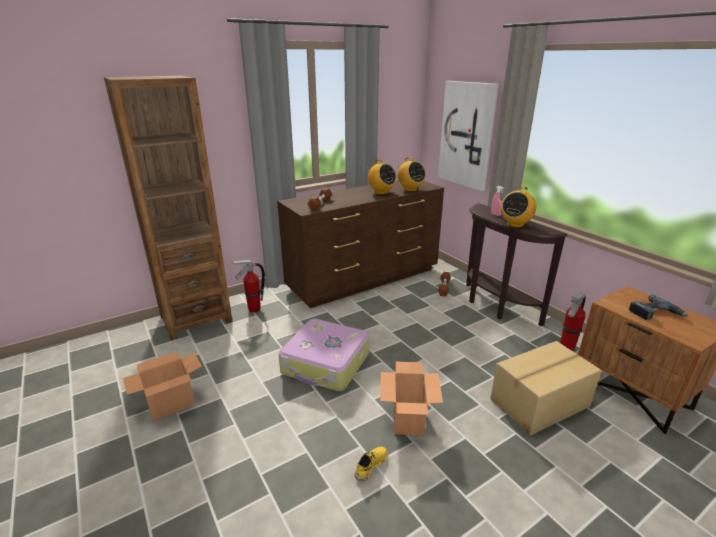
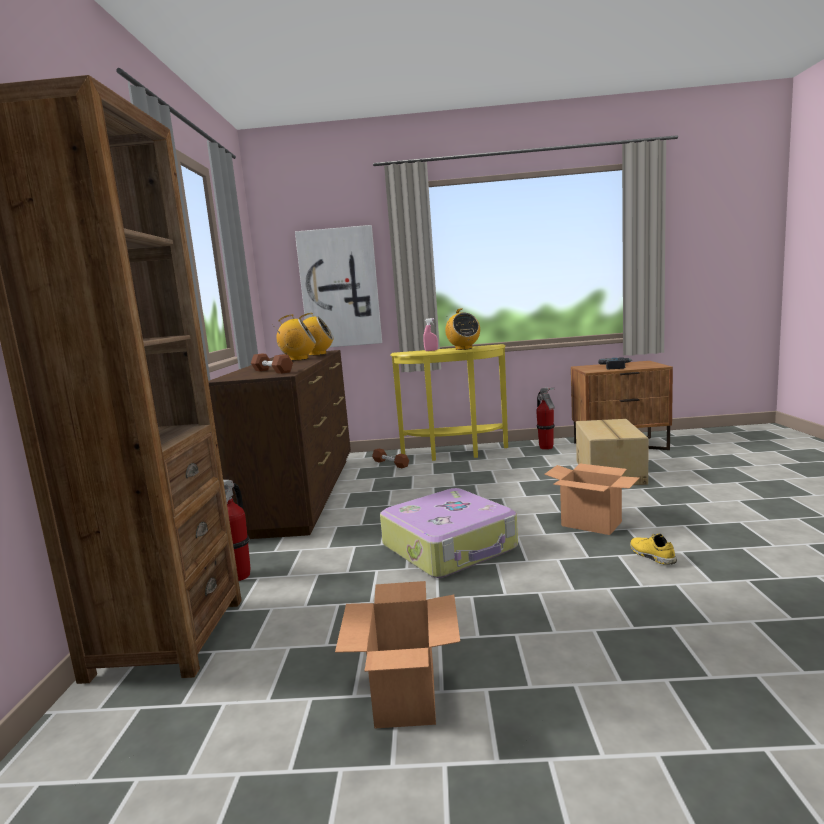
camera: 55 degrees left, 15 degrees down
brown console table [466,203,568,326] -> yellow console table [391,344,508,461]

